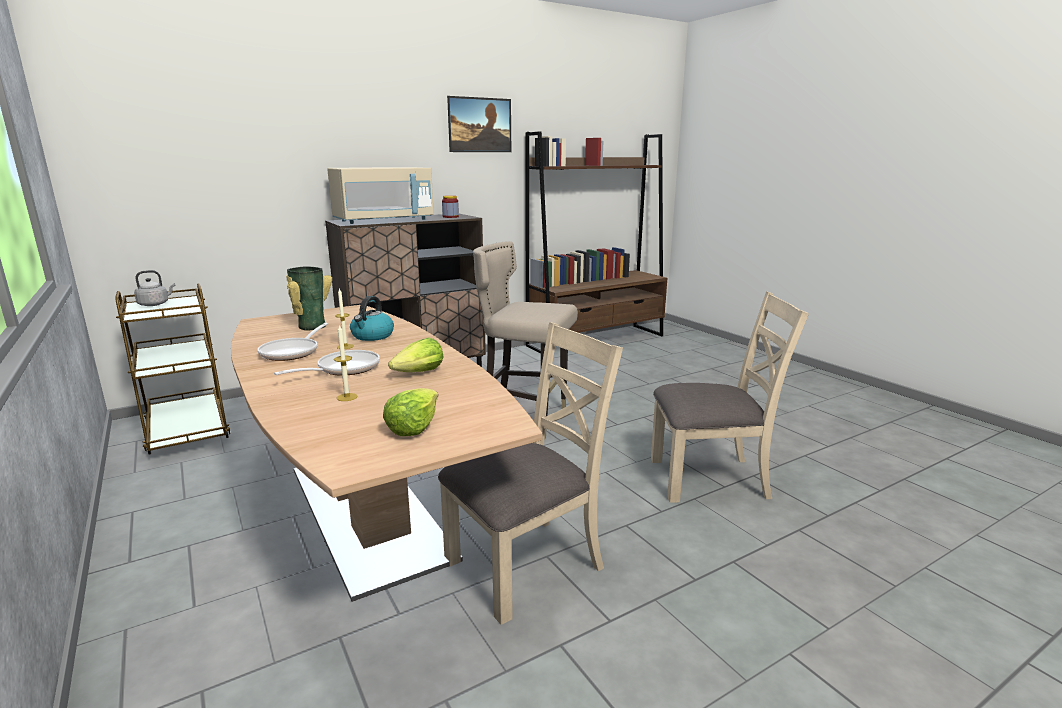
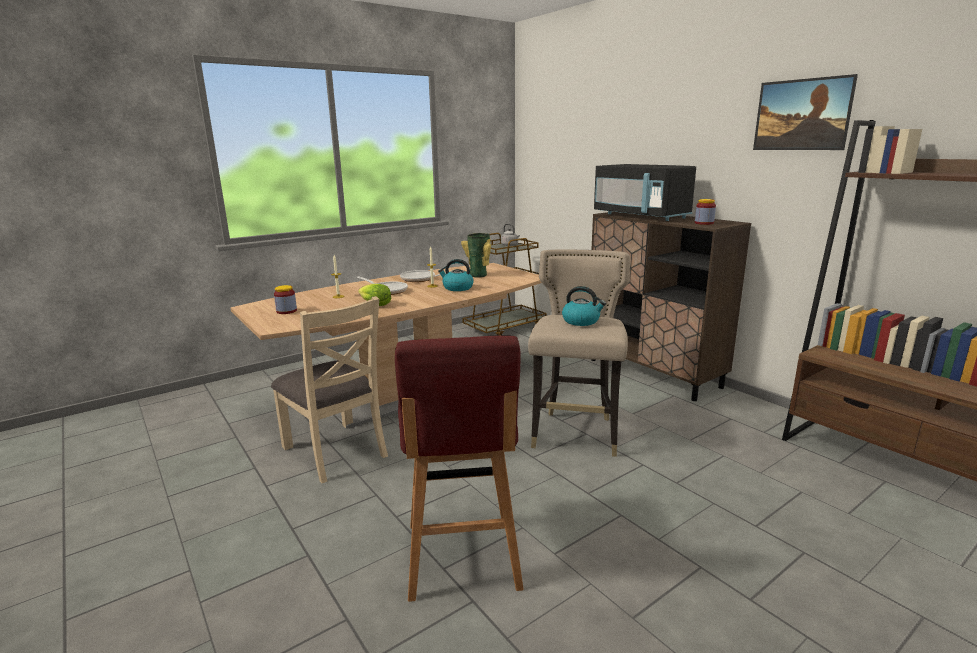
camera: 85 degrees right, 0 degrees up
beige microwave [327,167,434,224] -> black microwave [594,164,696,221]
lettuce [383,388,438,436] -> jar [274,285,297,314]
beige chair [651,291,809,502] -> red stool [395,336,524,602]
none -> kettle [562,286,606,326]

